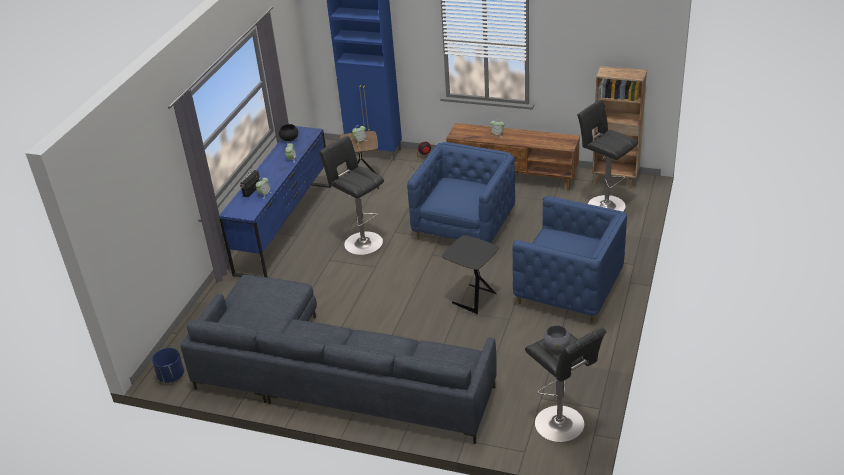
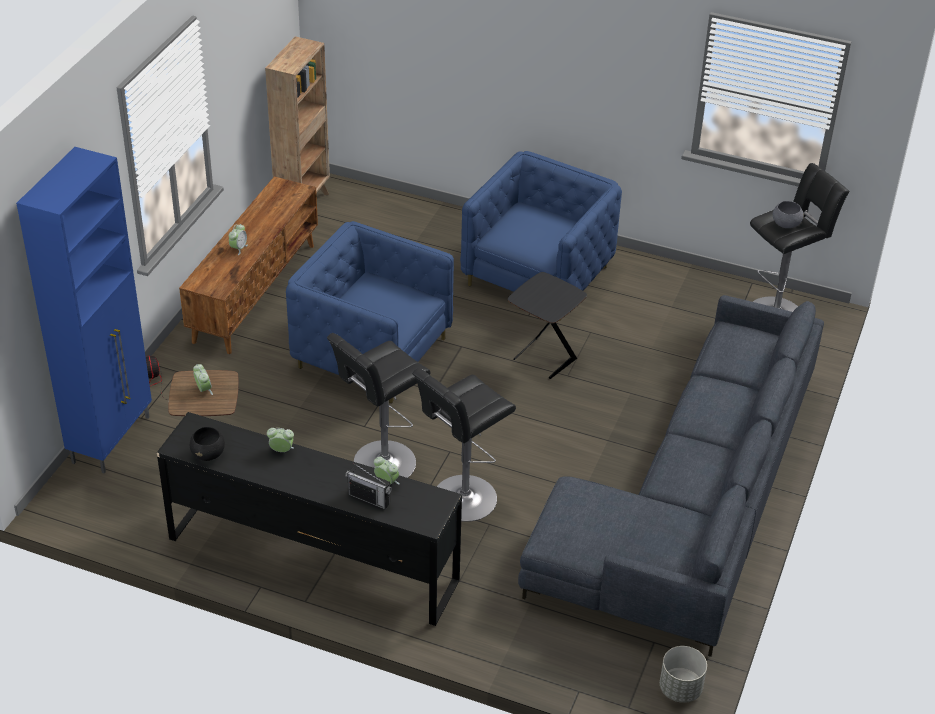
camera: 90 degrees left, 5 degrees up
blue planter [152,348,184,383] -> grey planter [660,646,707,703]
blue dresser [219,126,331,278] -> black dresser [157,412,462,626]
black stool [577,100,638,212] -> black stool moved to [412,368,516,522]

